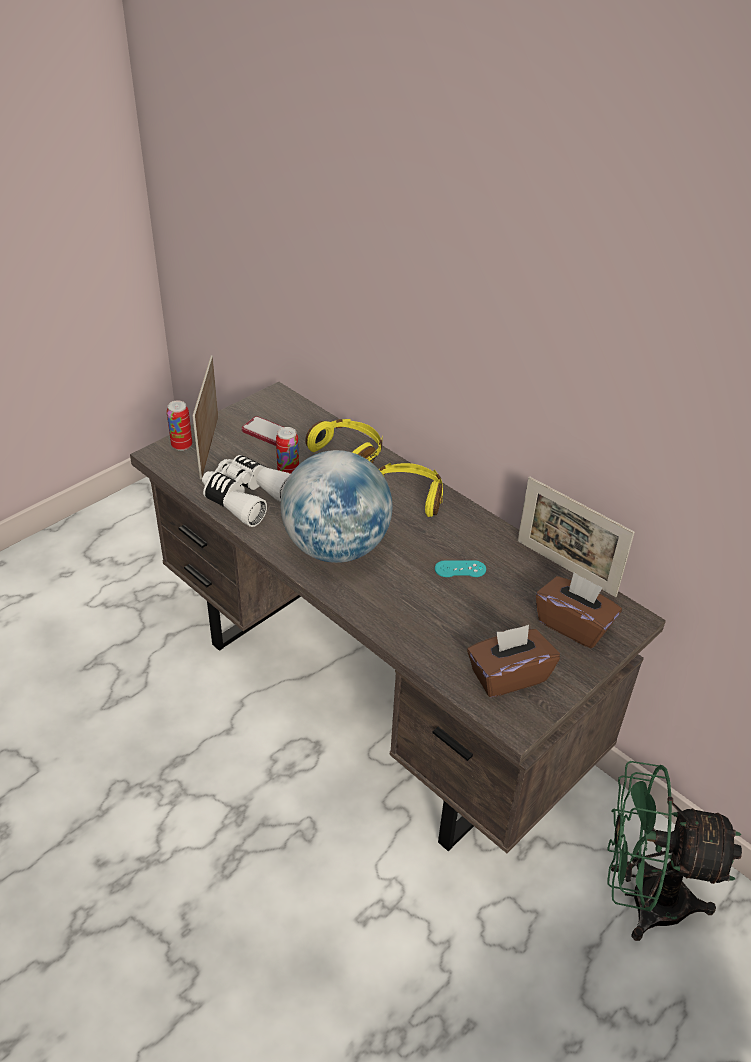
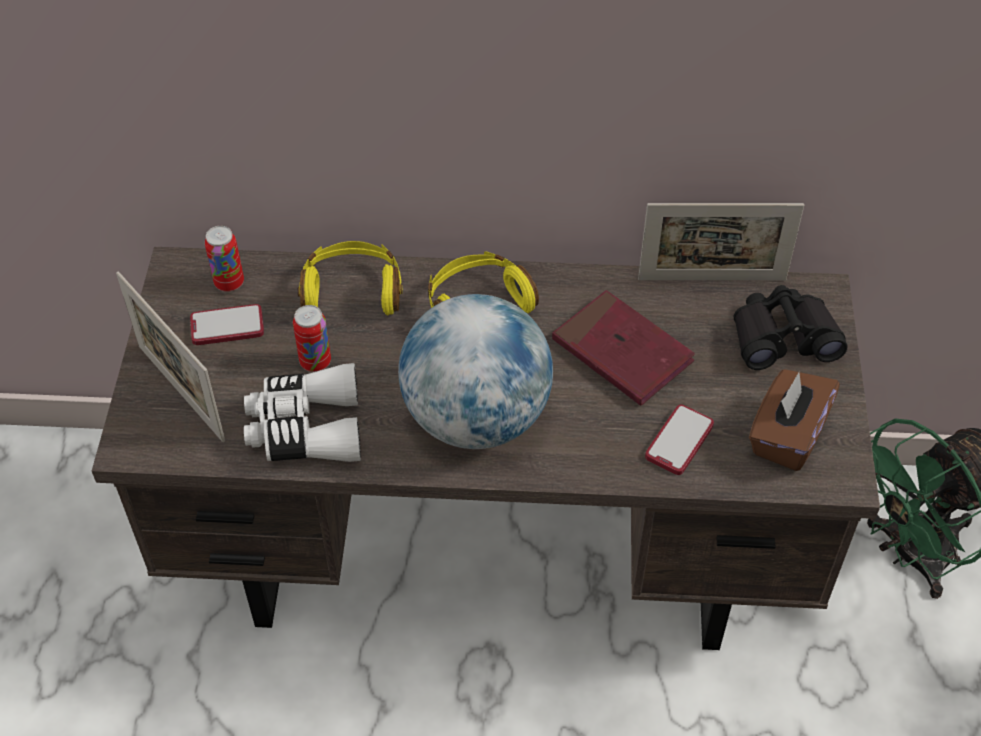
camera: 40 degrees left, 10 degrees up
can [167,401,192,451] -> can moved to [205,226,244,292]
turquoise game controller [435,560,486,577] -> red book [552,290,695,406]
brown tissue box [536,572,622,648] -> black binoculars [734,285,847,370]
none -> phone [645,405,714,475]

